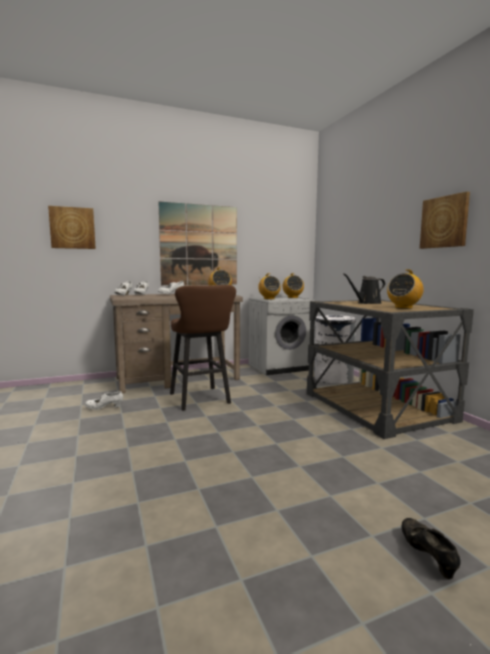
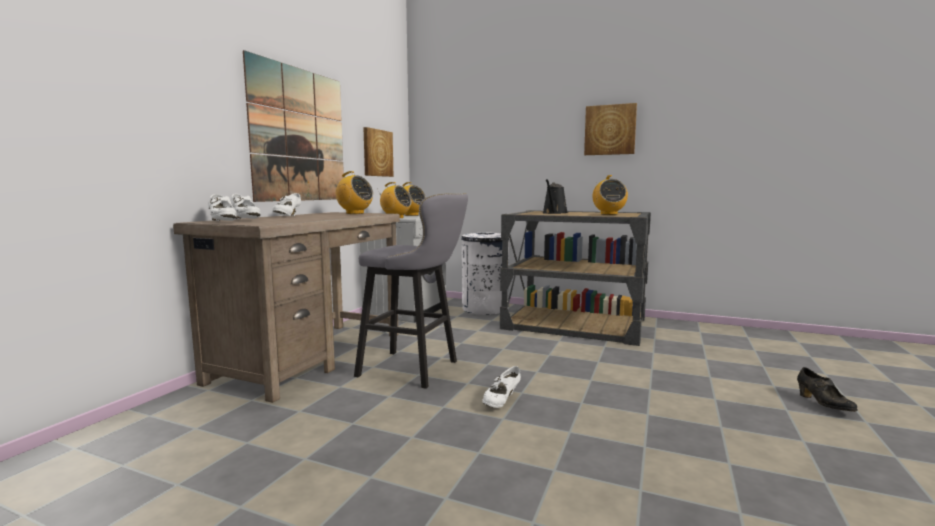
camera: 45 degrees left, 0 degrees up
picture [48,206,96,249] -> picture moved to [363,127,393,177]
white shoe [85,391,123,410] -> white shoe moved to [482,366,521,408]
brown stool [170,285,236,411] -> grey stool [354,193,468,389]
black shoe [401,518,461,580] -> black shoe turned 135 degrees counterclockwise [797,367,857,412]

